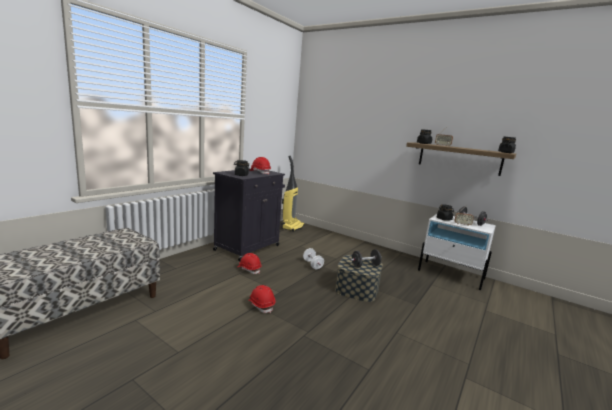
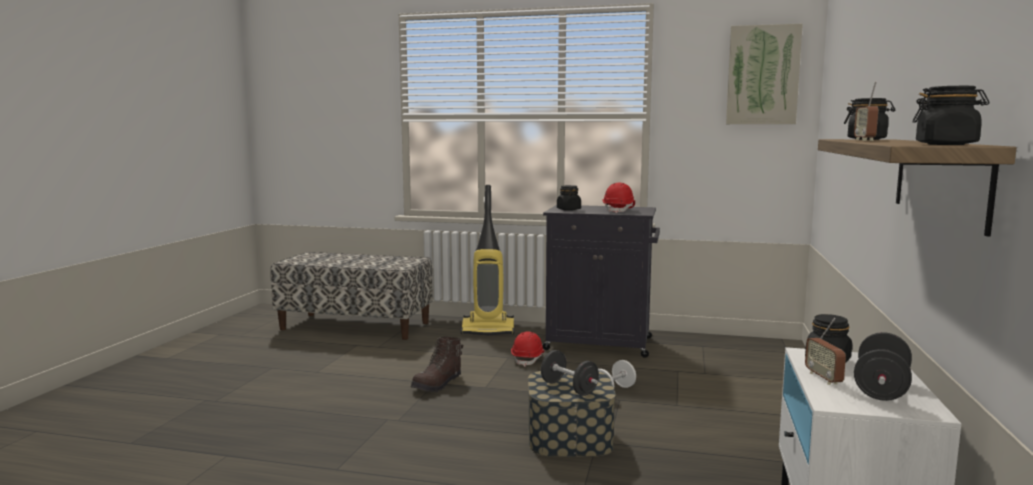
camera: 70 degrees right, 5 degrees down
red hard hat [248,285,276,313] -> brown boot [411,337,463,392]
vacuum cleaner [281,156,304,232] -> vacuum cleaner moved to [460,185,514,336]
none -> picture [726,24,803,124]

